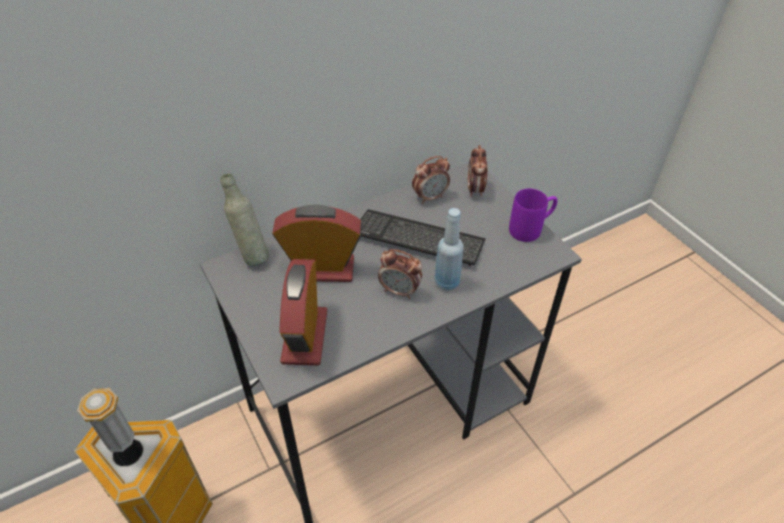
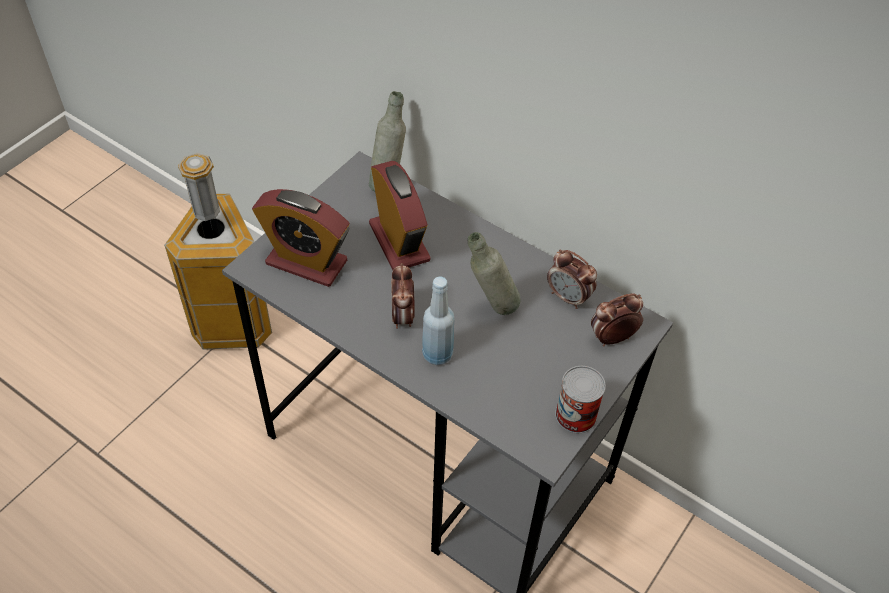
camera: 65 degrees right, 5 degrees up
alarm clock [279,259,327,366] -> alarm clock turned 135 degrees counterclockwise [252,189,350,287]
keyboard [361,209,486,266] -> grey bottle [468,232,520,315]
purple mug [509,189,557,242] -> can [555,366,606,433]

